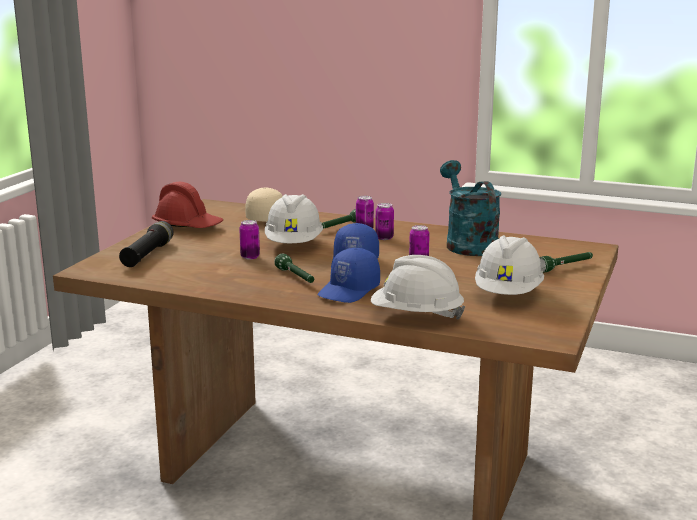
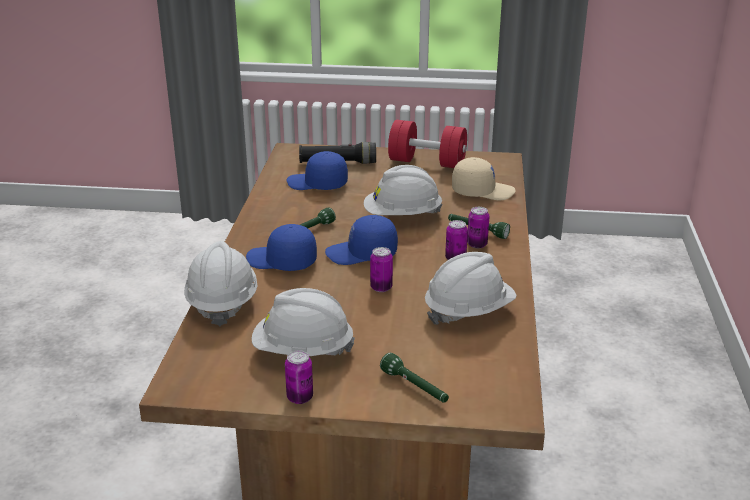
camera: 75 degrees right, 10 degrees up
red hard hat [152,182,223,228] -> red dumbbell [388,120,467,168]
can [239,220,260,260] -> can moved to [285,350,313,404]
turquoise watering can [440,160,501,256] -> white hard hat [425,252,517,325]
none -> blue cap [287,151,348,190]

